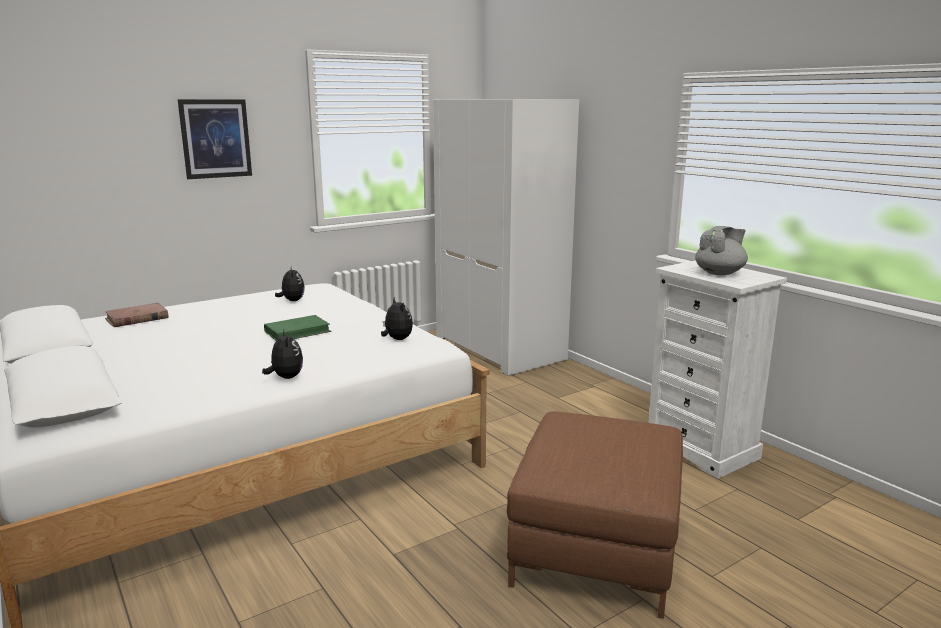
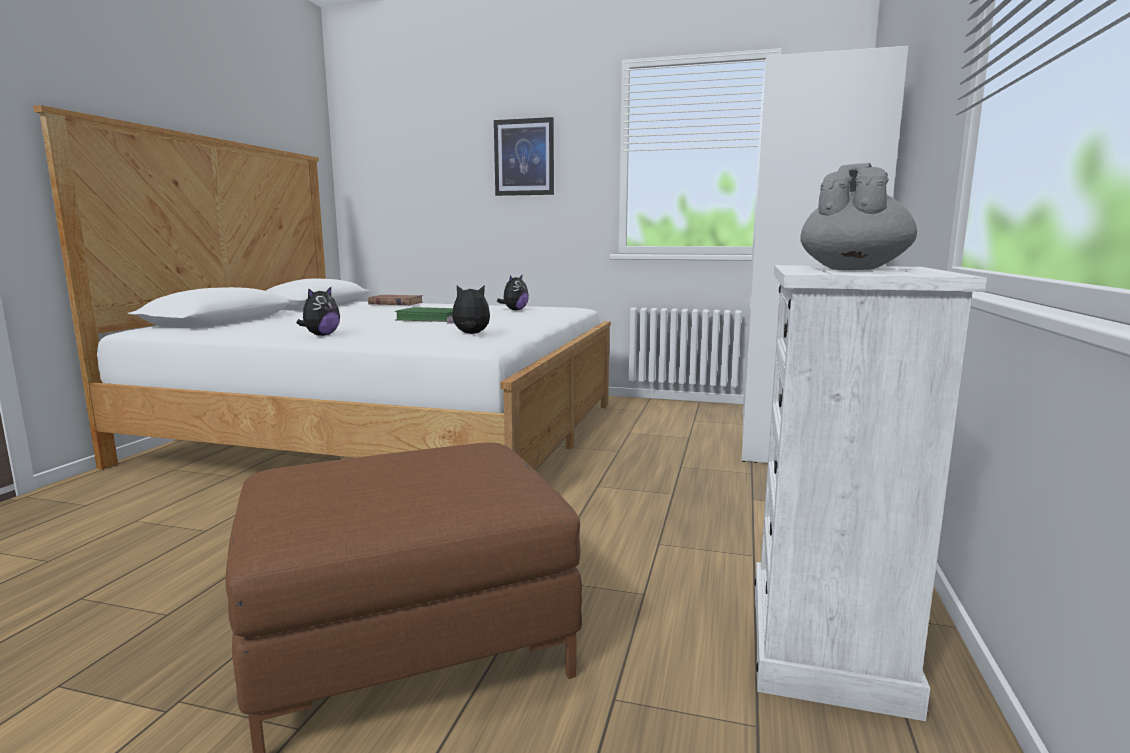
camera: 50 degrees right, 5 degrees down
plush toy [381,297,413,340] -> plush toy turned 105 degrees counterclockwise [446,285,490,334]
grey teapot [695,226,748,275] -> grey teapot turned 75 degrees counterclockwise [801,163,917,270]

